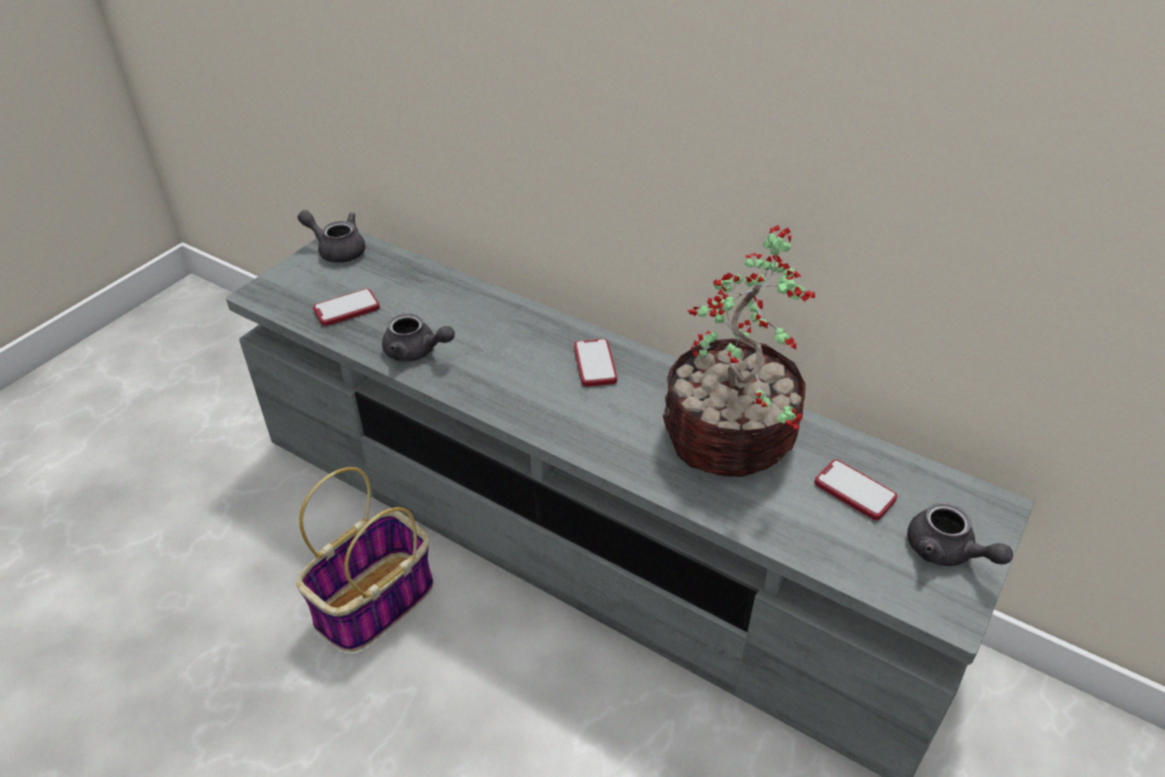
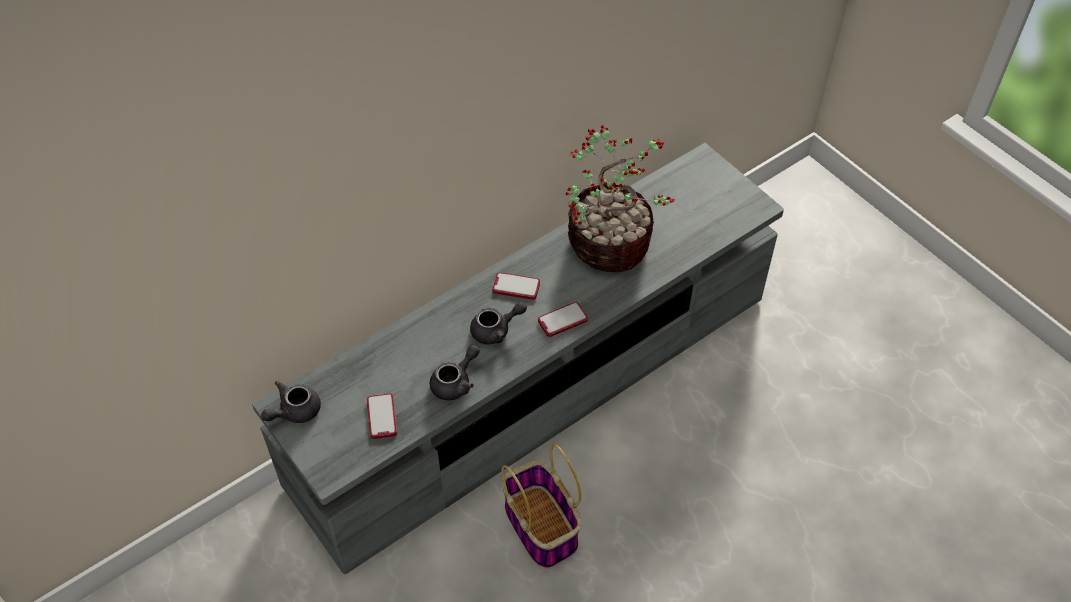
camera: 70 degrees left, 10 degrees up
phone [814,460,897,520] -> phone moved to [538,302,588,337]
grey teapot [907,503,1013,566] -> grey teapot moved to [470,302,527,344]

